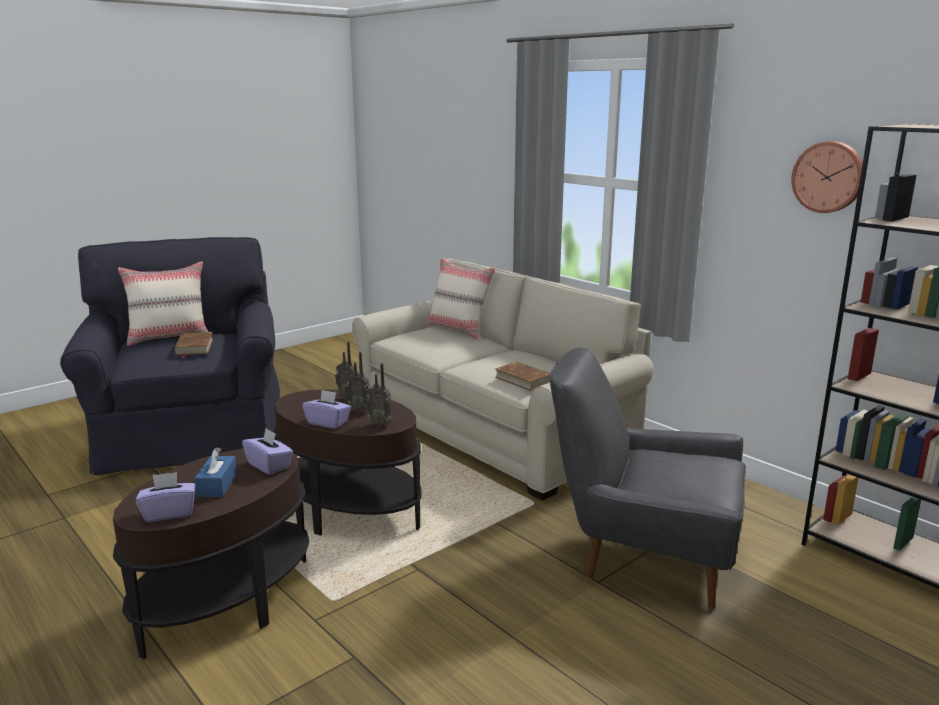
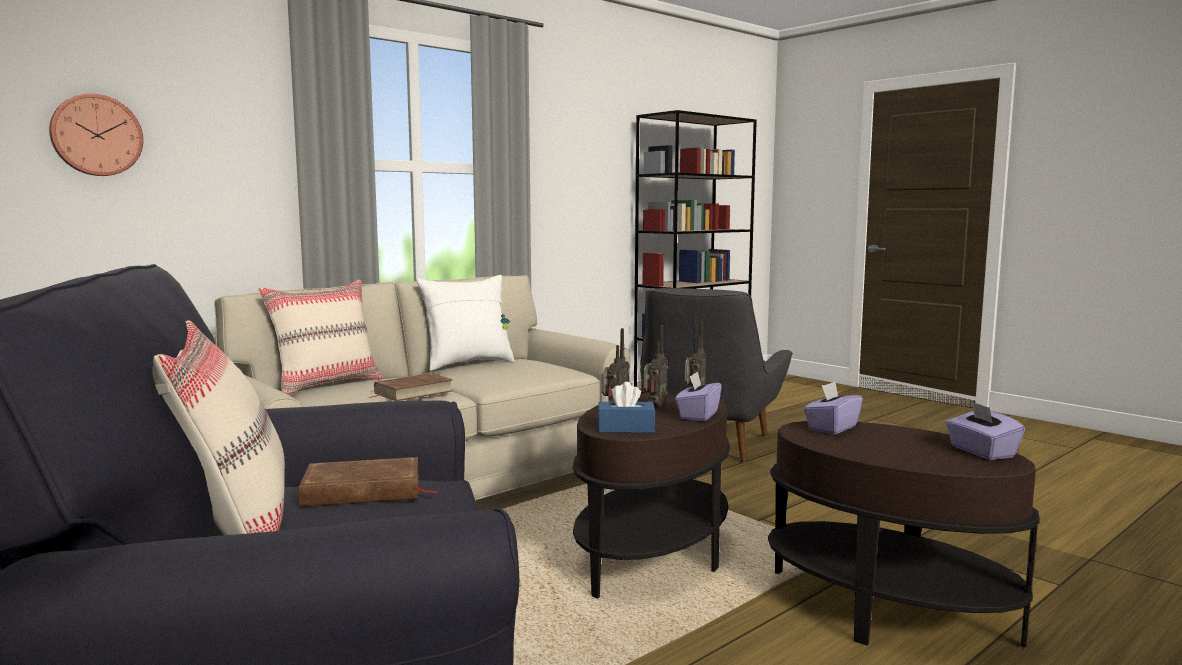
camera: 90 degrees left, 10 degrees down
blue tissue box [195,447,237,497] -> blue tissue box moved to [598,382,656,433]
brown book [495,362,550,391] -> brown book moved to [370,373,453,401]
wall clock [791,141,863,213] -> wall clock moved to [49,94,143,176]
none -> white pillow [416,275,515,371]

